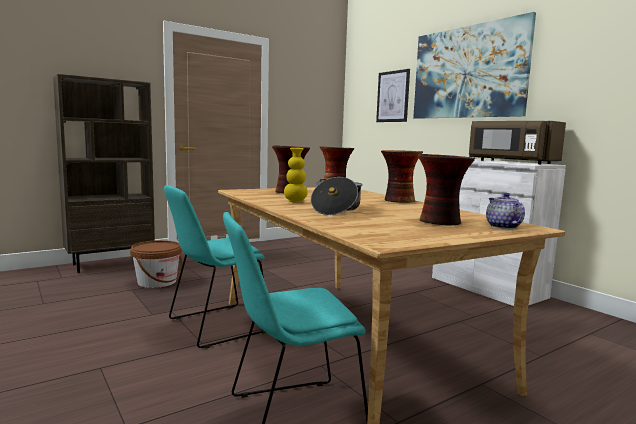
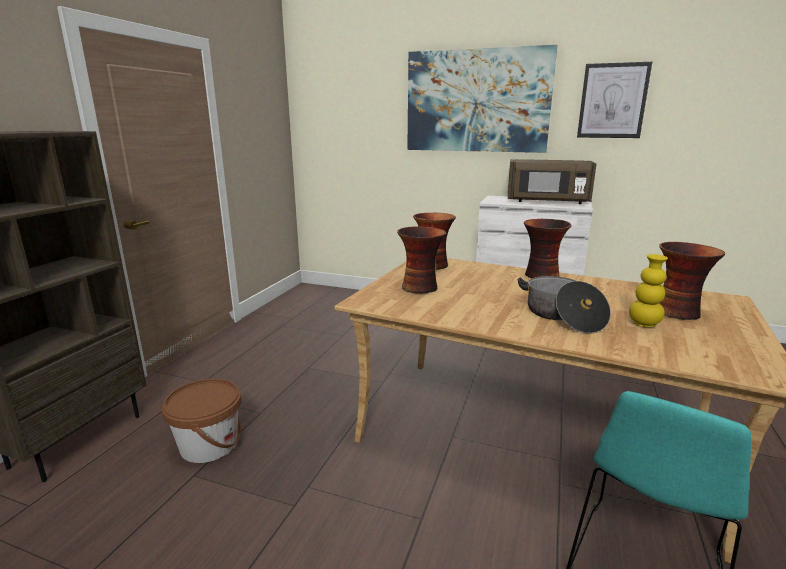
camera: 35 degrees left, 10 degrees up
turquoise chair [164,185,266,349] -> none
yellow vase [284,148,308,202] -> yellow vase moved to [629,254,668,328]
picture [376,69,410,122] -> picture moved to [577,62,652,138]
teapot [486,193,525,229] -> none

